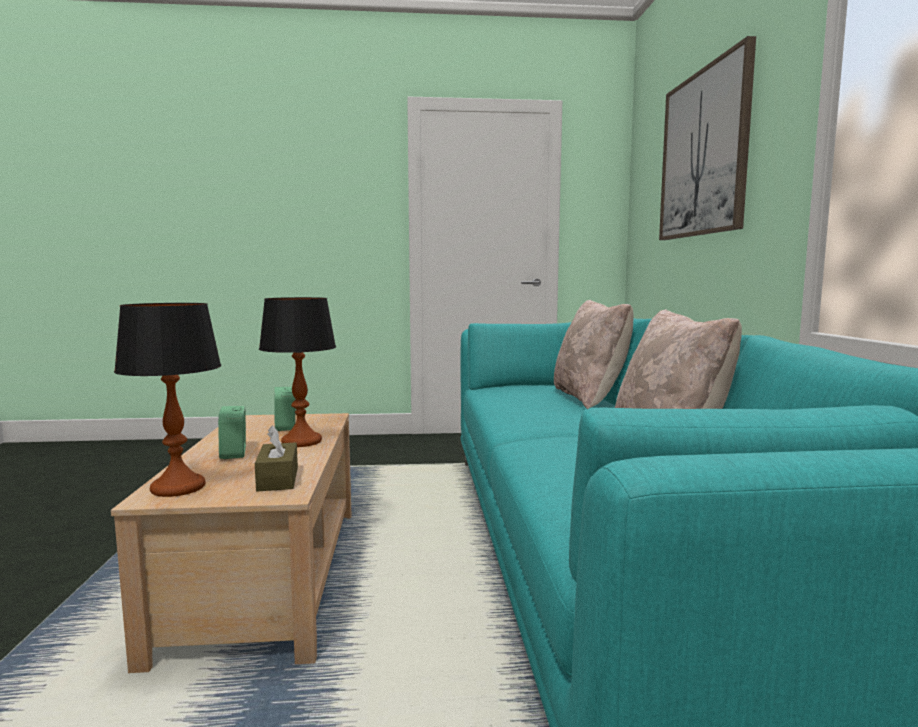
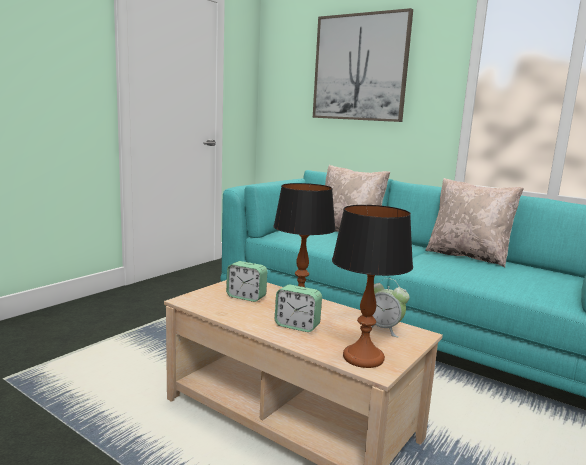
camera: 50 degrees left, 5 degrees up
brown tissue box [255,425,298,492] -> alarm clock [371,278,410,337]

